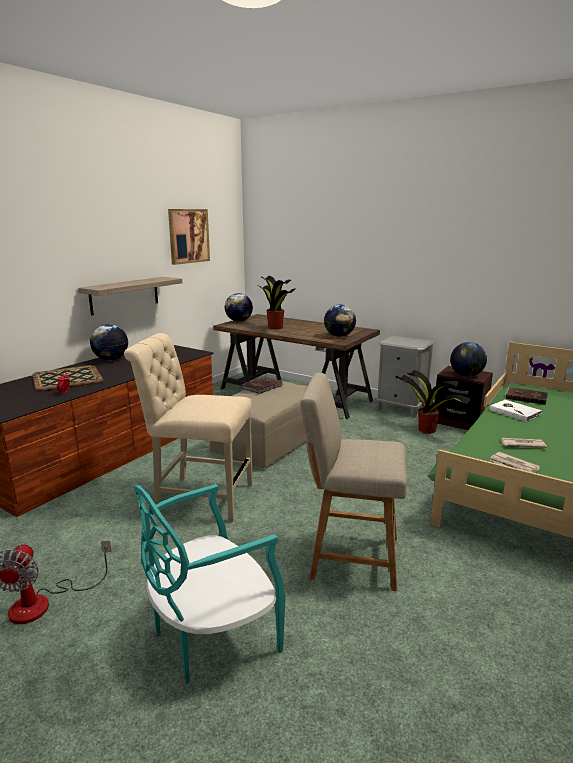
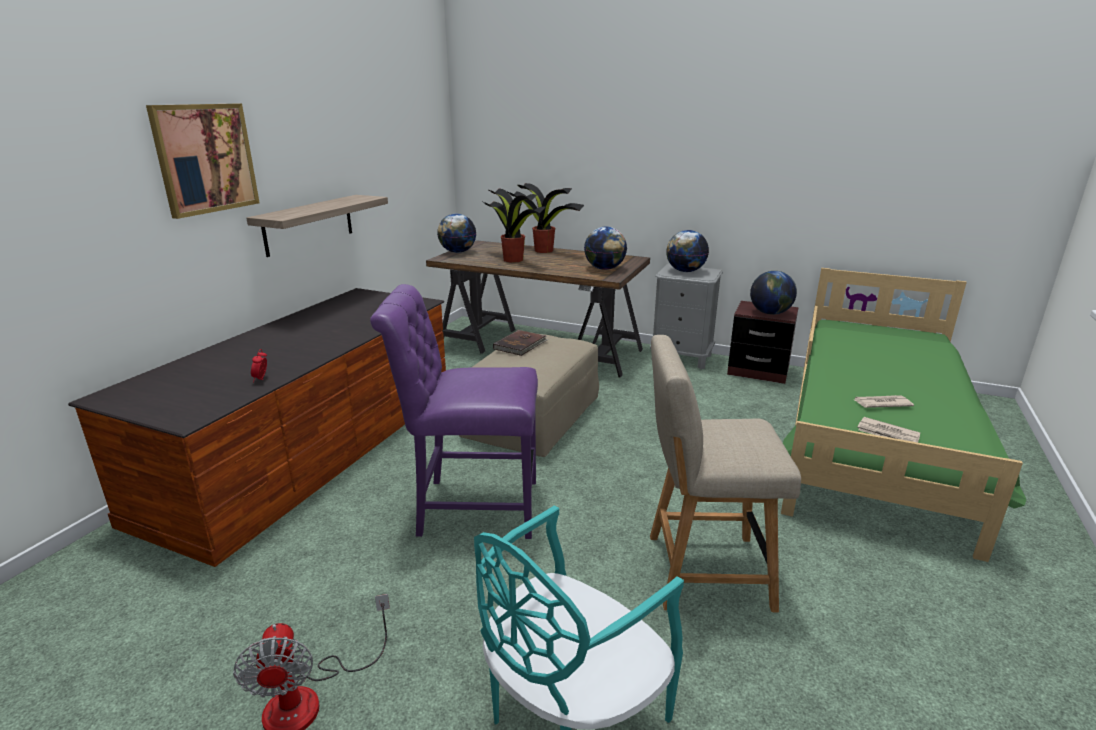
camera: 10 degrees left, 5 degrees up
tray [32,365,103,391] -> none
globe [90,324,128,360] -> globe moved to [666,230,709,272]
beige chair [124,333,253,522] -> purple chair [370,284,538,539]
picture [168,209,210,265] -> picture moved to [146,104,260,219]
potted plant [398,370,471,434] -> potted plant moved to [508,183,584,253]
white book [490,400,542,422] -> none
brown book [505,387,548,405] -> none

